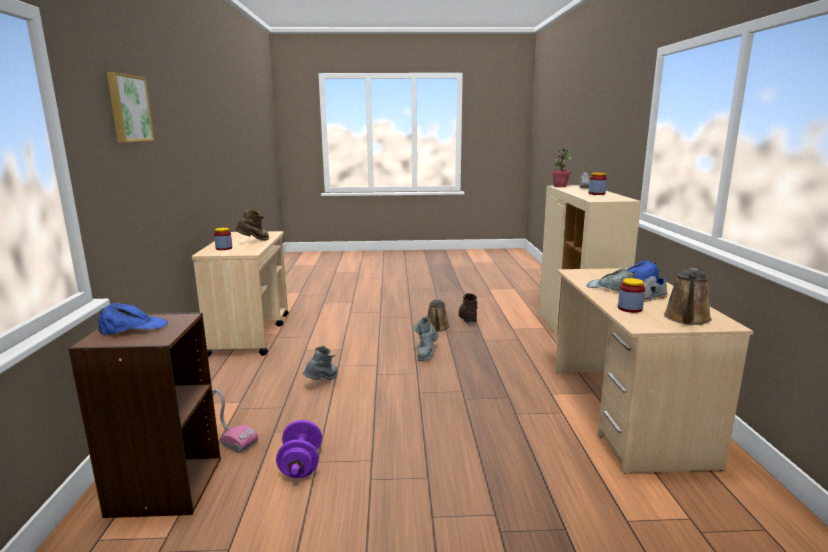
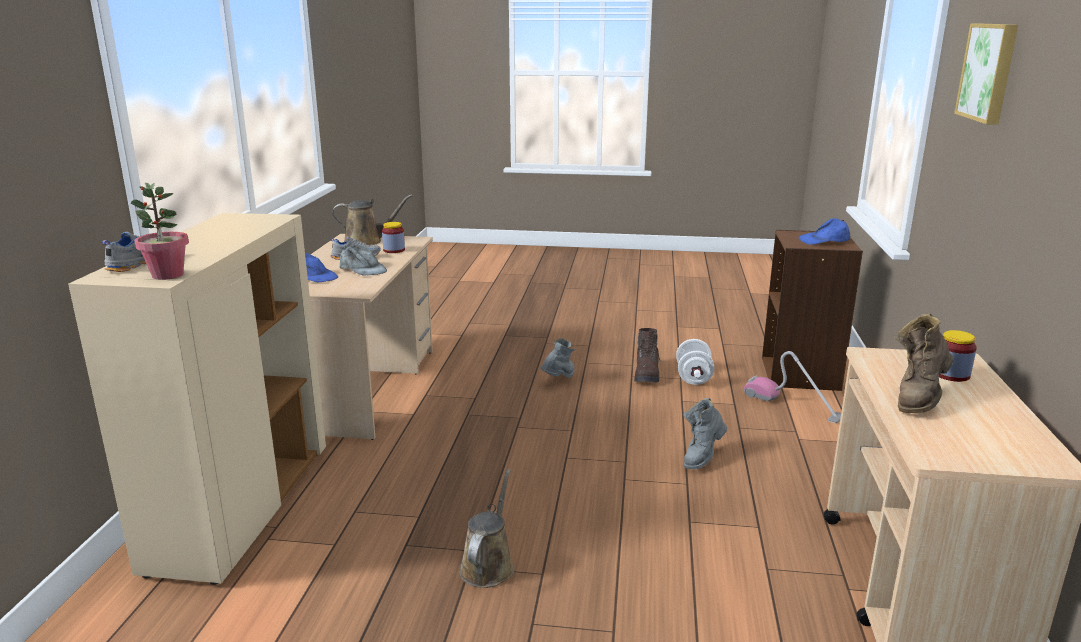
camera: 170 degrees left, 5 degrees up
purple dumbbell [276,420,322,478] -> white dumbbell [676,339,714,385]
grey boot [413,316,439,361] -> grey boot moved to [540,338,578,378]
brown boot [458,294,478,323] -> brown boot moved to [634,328,661,383]
jar [588,173,607,195] -> none
brown watering can [664,268,712,325] -> brown watering can turned 45 degrees clockwise [332,194,413,246]

